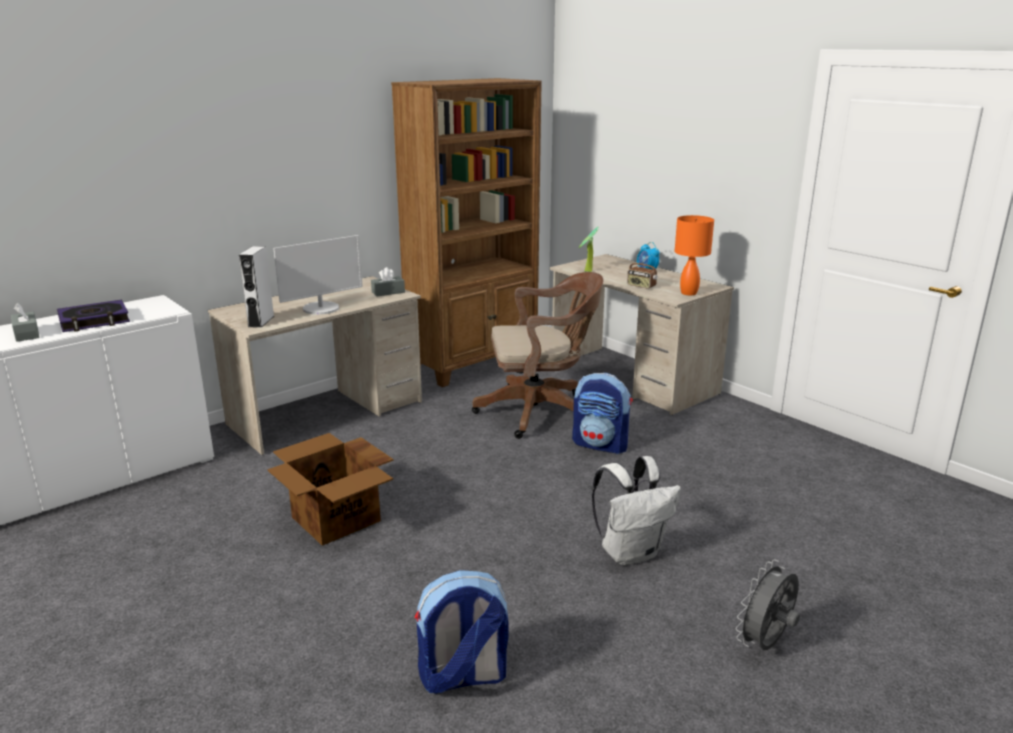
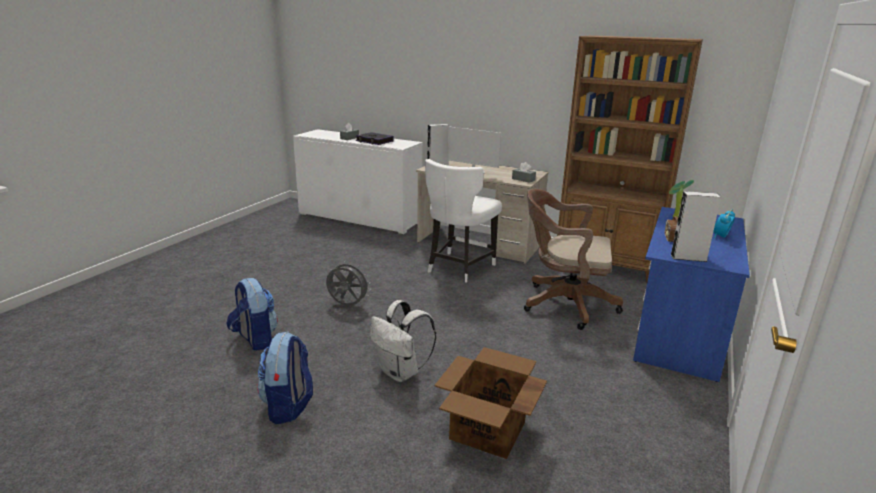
camera: 65 degrees right, 0 degrees up
cardboard box [268,433,394,546] -> cardboard box moved to [435,347,547,459]
brown office chair [472,272,603,439] -> brown office chair turned 135 degrees clockwise [524,189,623,330]
beige desk [550,254,734,415] -> blue desk [633,207,750,382]
backpack [572,373,633,454] -> backpack moved to [257,331,313,424]
orange table lamp [674,215,714,295] -> grey speaker [670,191,721,262]
grey fan [735,559,800,650] -> grey fan moved to [326,261,371,306]
none -> white chair [425,159,502,282]

